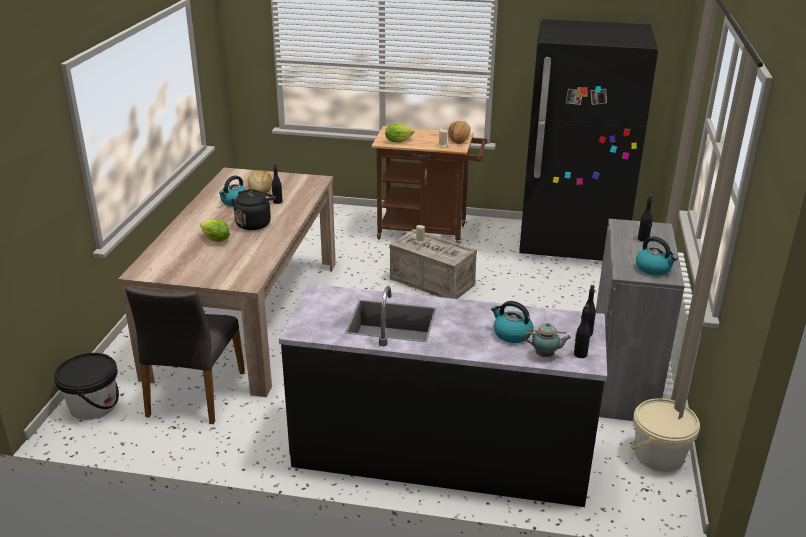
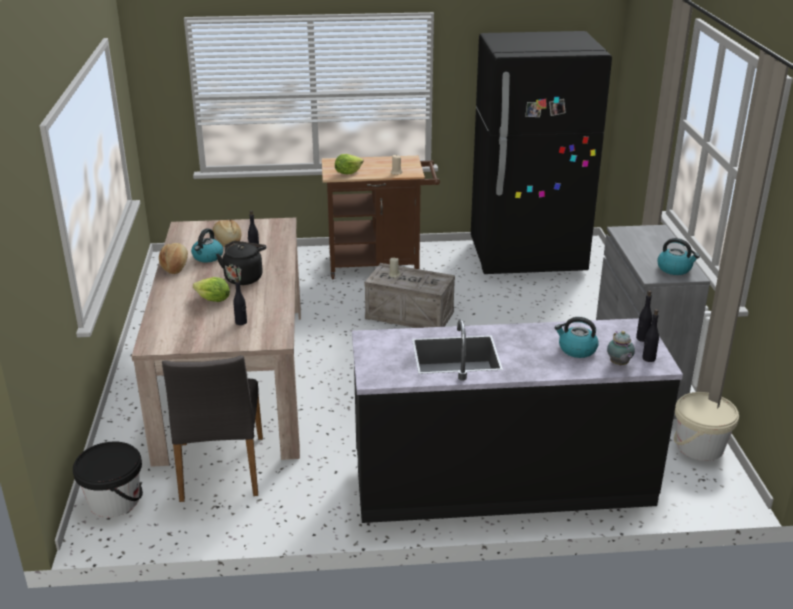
camera: 15 degrees left, 0 degrees up
bread [448,121,471,144] -> bread moved to [159,243,188,274]
teapot [524,322,571,357] -> teapot turned 90 degrees clockwise [607,331,635,366]
black bottle [638,195,652,242] -> black bottle moved to [233,277,247,325]

